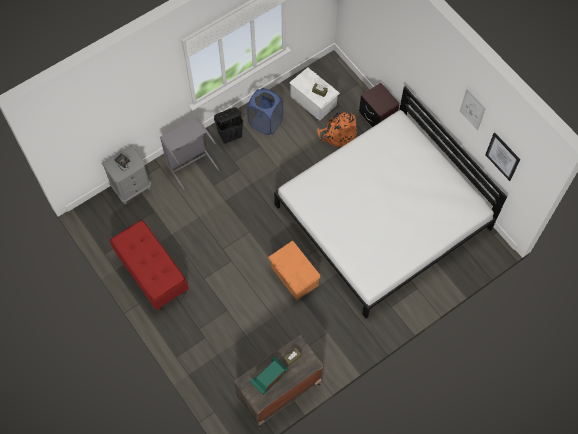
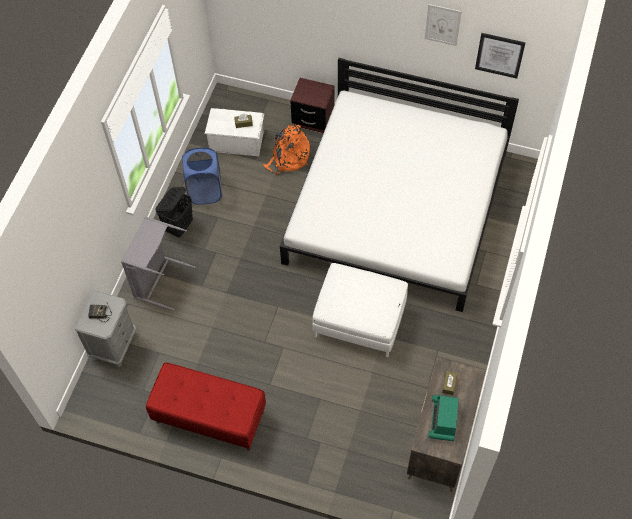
camera: 35 degrees left, 5 degrees down
orange storage box [268,241,321,300] -> white ottoman [313,263,408,357]

